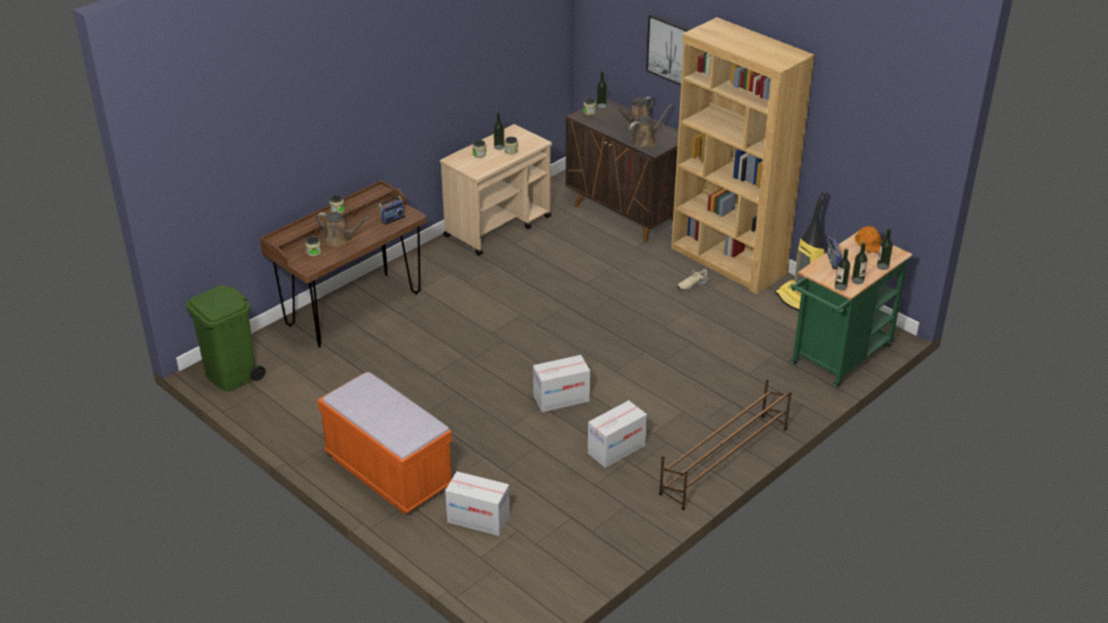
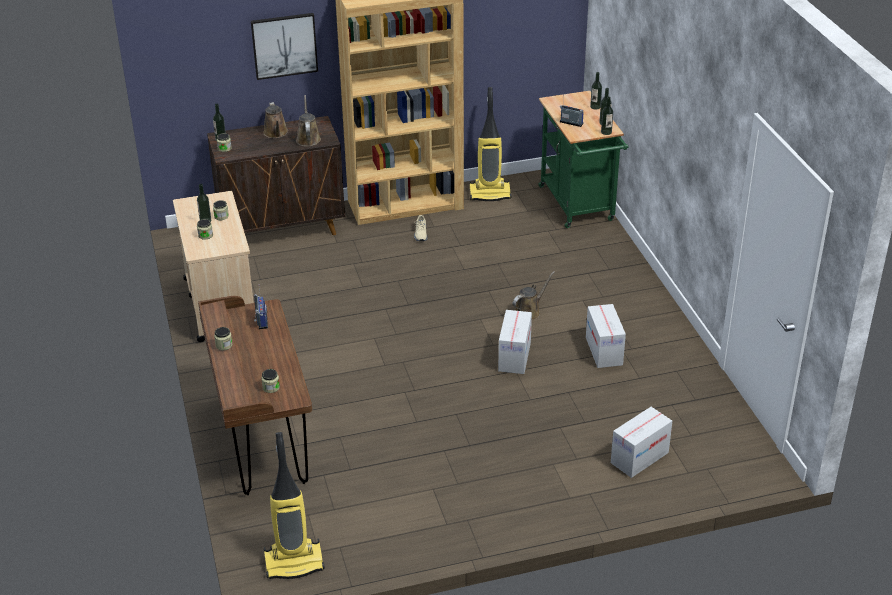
camera: 60 degrees left, 0 degrees up
green trash can [186,285,266,391] -> vacuum cleaner [264,432,325,579]
brown watering can [316,212,370,247] -> brown watering can moved to [513,271,555,320]
orange bench [317,372,452,514] -> none
brown shoe rack [659,379,792,510] -> none
orange hard hat [855,226,882,253] -> none

